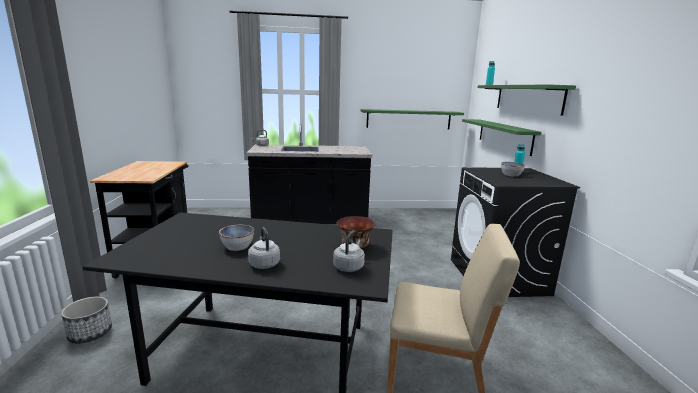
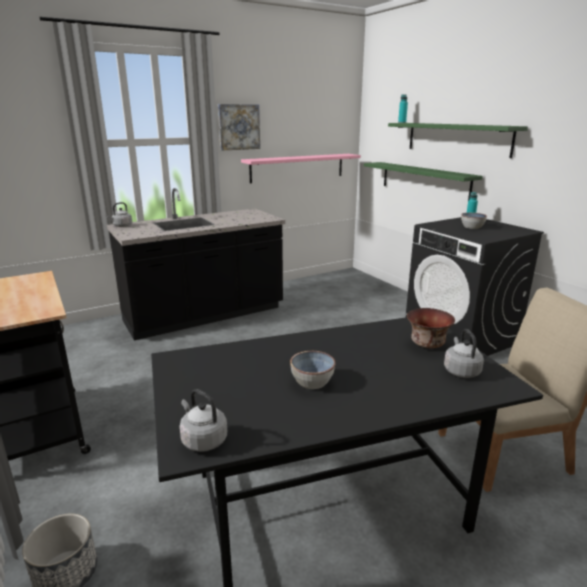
camera: 25 degrees left, 5 degrees up
grey kettle [248,227,280,269] -> grey kettle moved to [179,389,227,452]
green shelf [360,109,464,130] -> pink shelf [241,154,361,183]
none -> picture [218,104,260,151]

